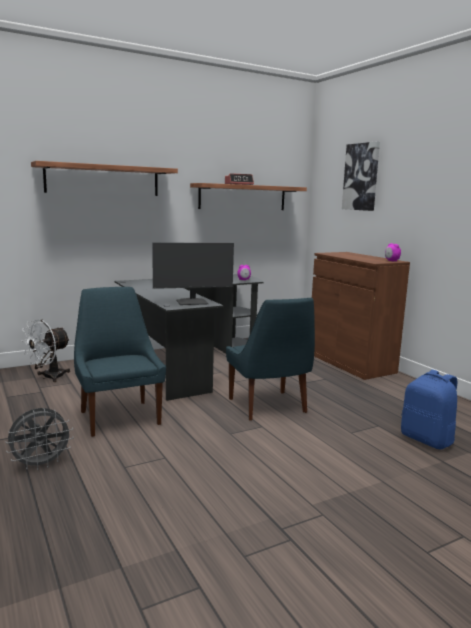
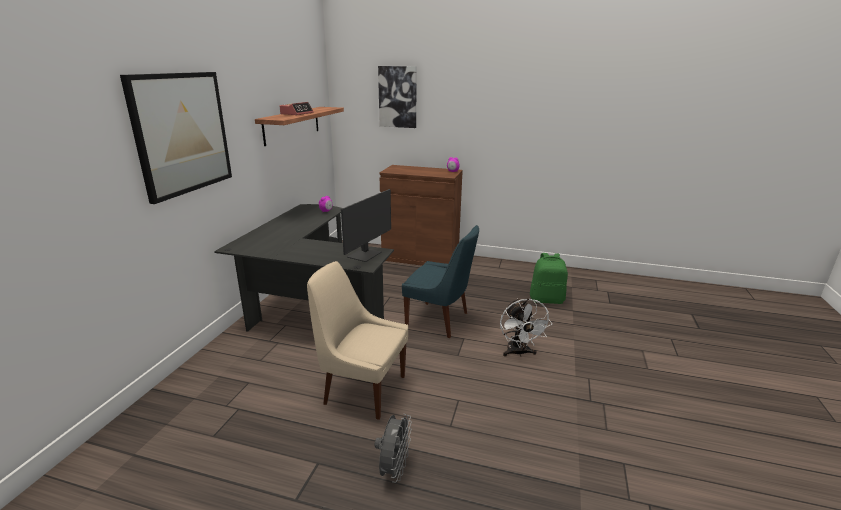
camera: 45 degrees left, 10 degrees up
white fan [21,319,70,382] -> white fan moved to [500,298,552,357]
shelf [31,161,178,196] -> picture [120,72,232,204]
blue chair [74,287,166,437] -> beige chair [307,261,408,420]
blue backpack [401,370,458,449] -> green backpack [530,253,568,304]

